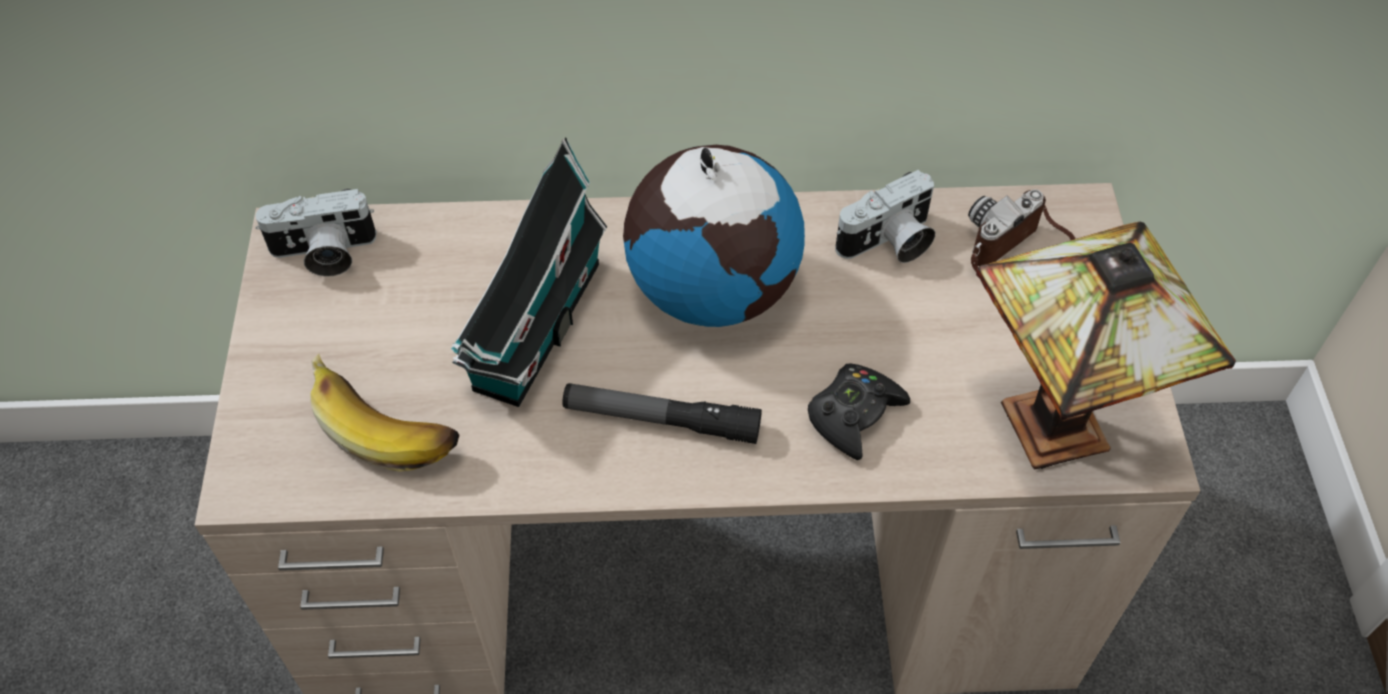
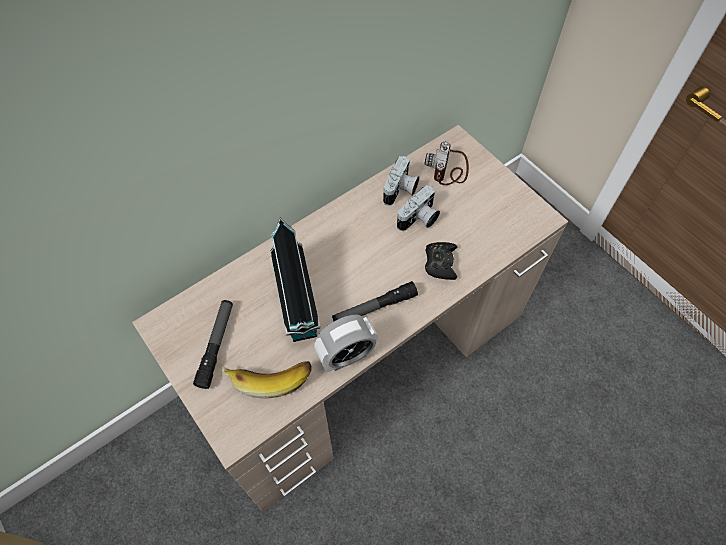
camera: 35 degrees left, 5 degrees up
camera [256,189,377,277] -> camera moved to [397,185,440,231]
globe [623,145,805,327] -> none
table lamp [976,222,1236,470] -> none
none -> flashlight [193,300,233,389]
none -> alarm clock [314,315,378,372]

